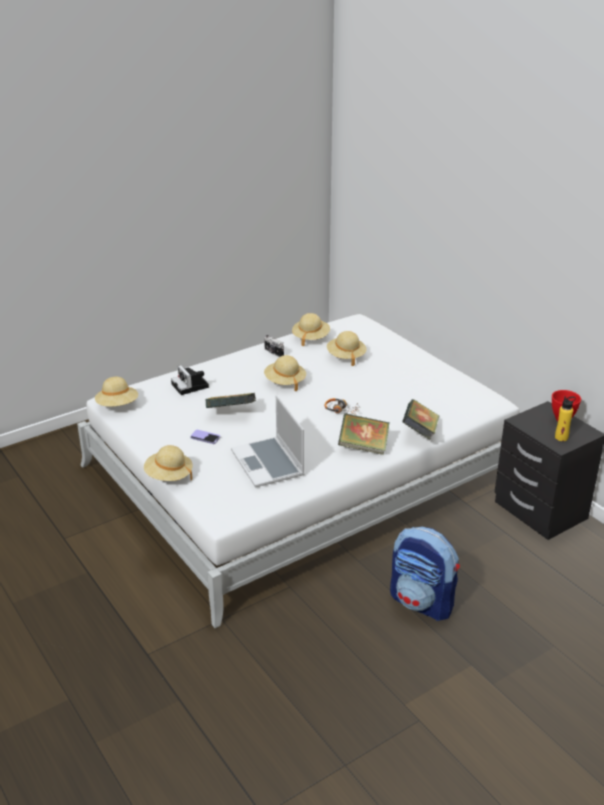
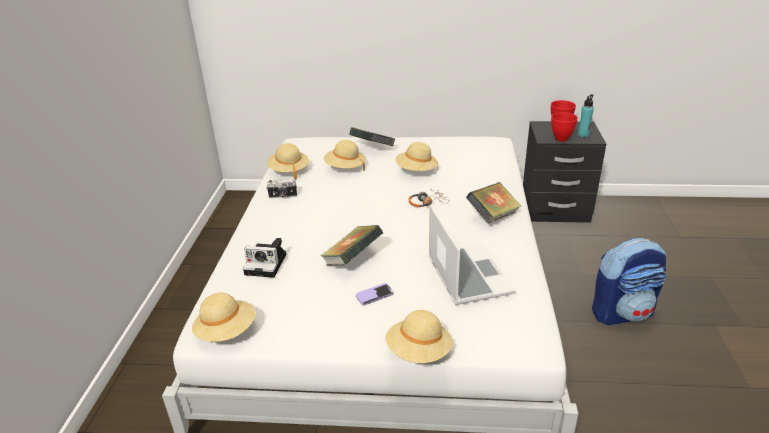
camera: 50 degrees left, 0 degrees up
laptop [231,395,304,488] -> laptop turned 120 degrees counterclockwise [428,204,516,305]
beige hat [264,355,306,391] -> beige hat moved to [395,142,438,171]
book [402,399,439,440] -> book moved to [349,127,395,146]
yellow bottle [555,396,576,441] -> turquoise bottle [578,94,594,137]
none -> red bowl [551,112,578,142]

